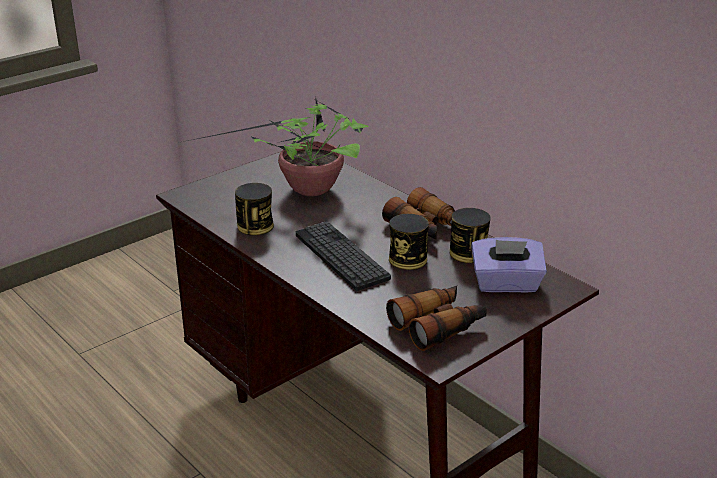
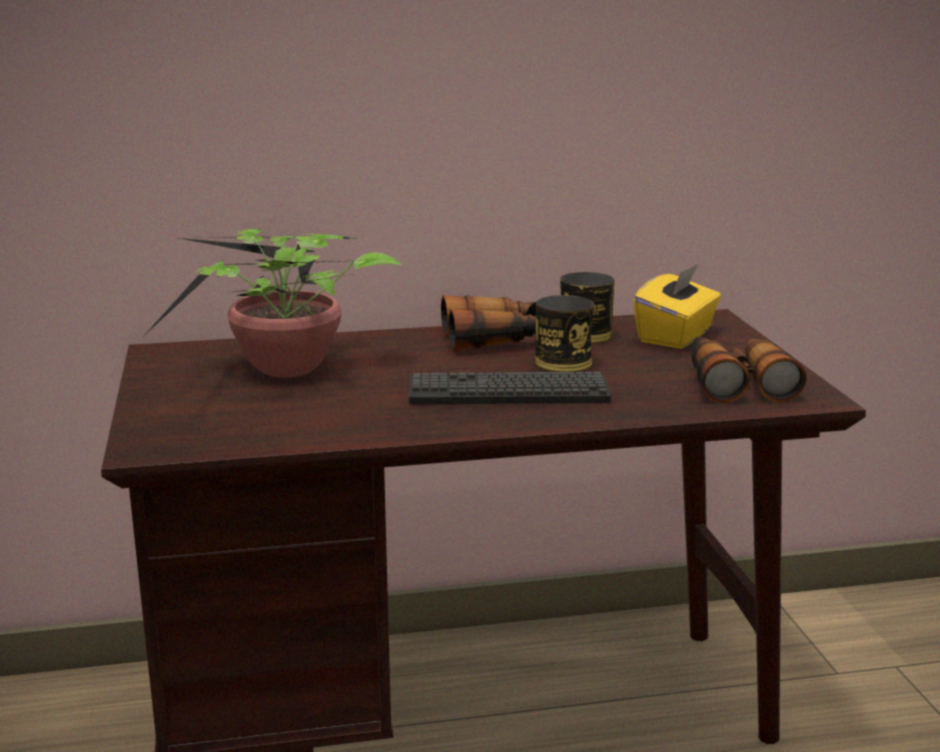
camera: 60 degrees left, 10 degrees down
can [235,183,274,235] -> none
purple tissue box [471,237,547,293] -> yellow tissue box [633,263,721,349]

